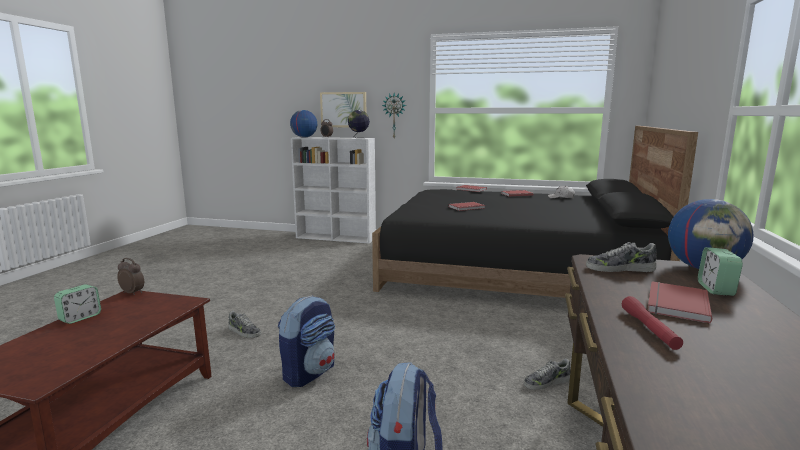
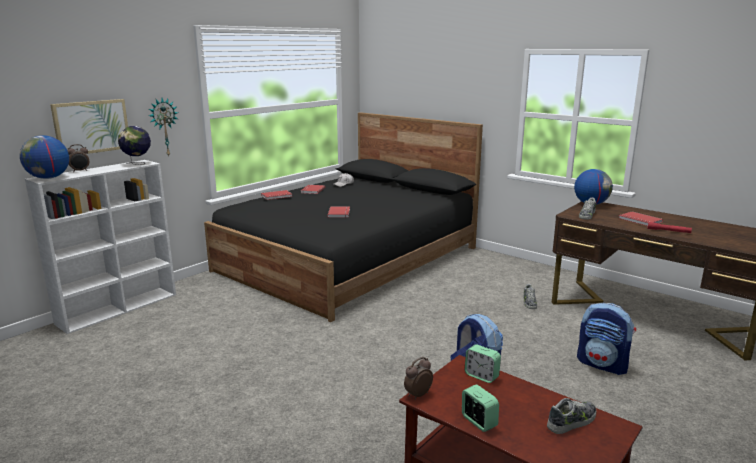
camera: 65 degrees left, 5 degrees up
shoe [228,311,261,338] -> shoe moved to [547,398,596,434]
alarm clock [698,247,743,296] -> alarm clock moved to [465,344,501,383]

